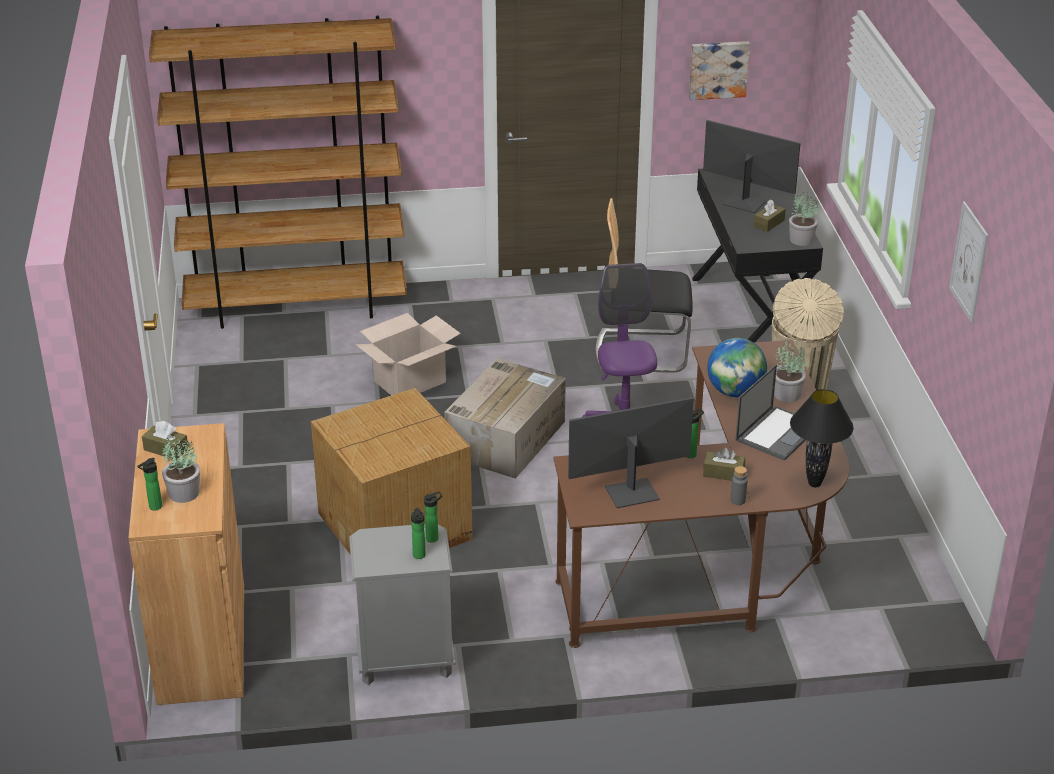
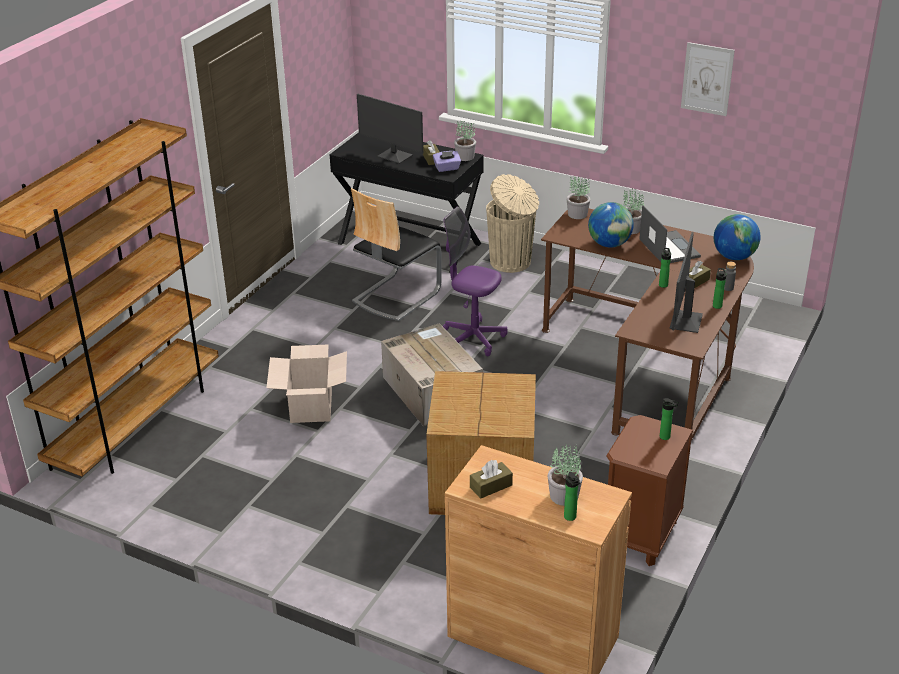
camera: 55 degrees left, 0 degrees up
grey nightstand [349,524,456,685] -> brown nightstand [606,415,693,566]
bottle [424,491,442,543] -> bottle moved to [713,268,726,309]
picture [689,41,750,100] -> none
monitor [703,120,801,213] -> monitor turned 120 degrees counterclockwise [357,94,423,164]
black table lamp [790,389,854,487] -> globe [714,214,760,260]
none -> purple tissue box [433,151,461,172]
none -> potted plant [567,176,590,219]

